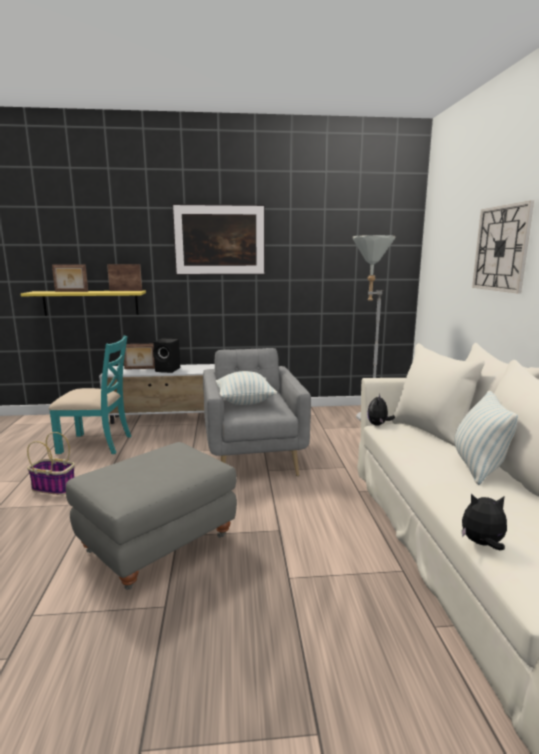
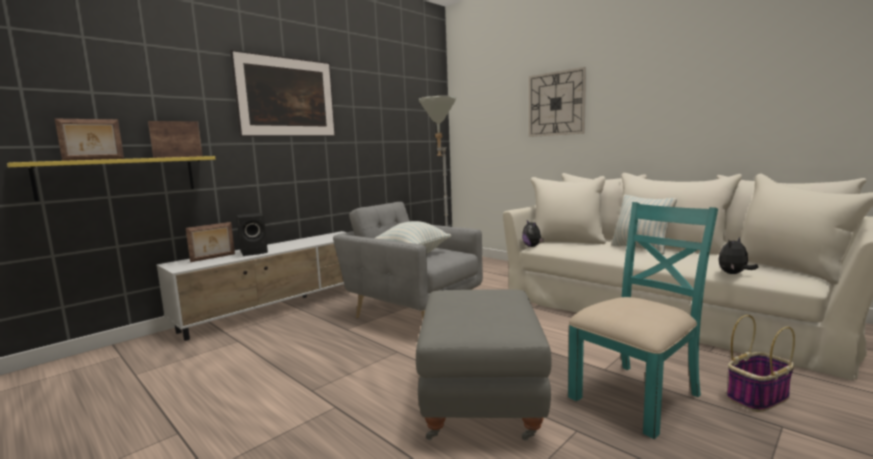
camera: 40 degrees left, 5 degrees down
basket [27,432,75,495] -> basket moved to [727,315,795,412]
turquoise chair [49,335,131,454] -> turquoise chair moved to [568,202,718,439]

